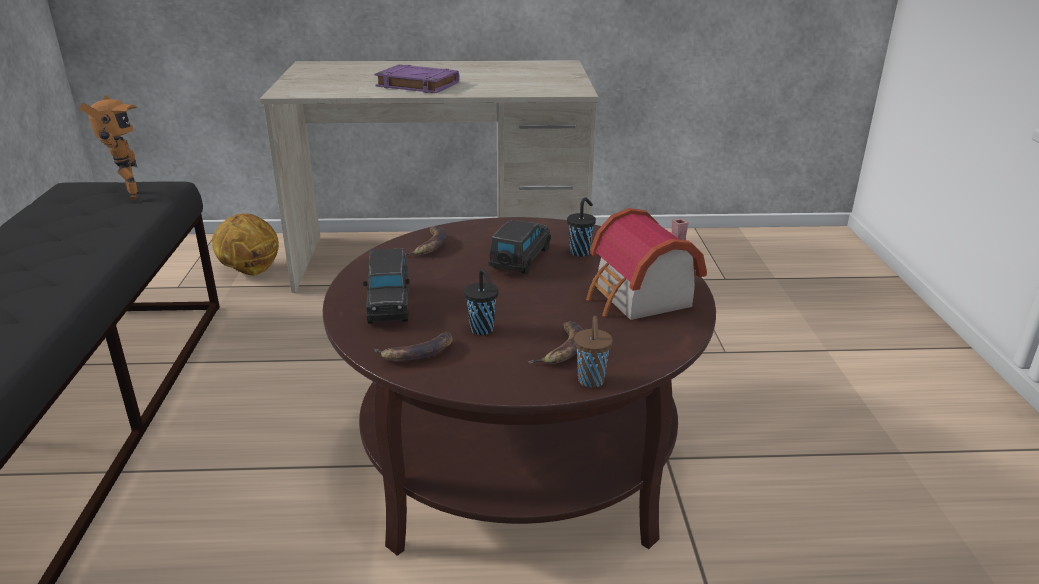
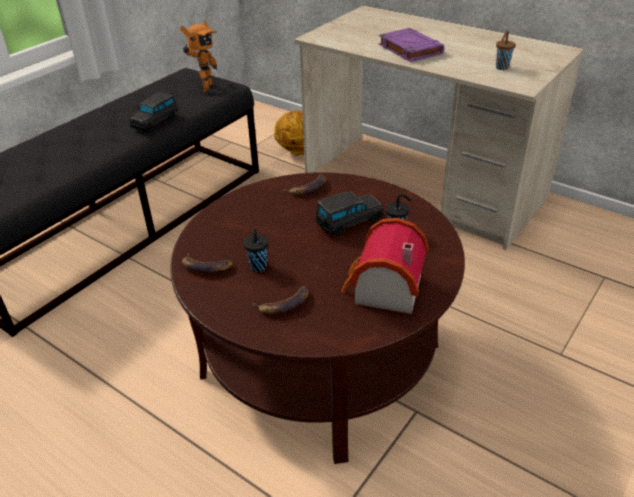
camera: 40 degrees right, 10 degrees up
black toy car [363,248,410,324] -> black toy car moved to [129,92,178,133]
brown cup [574,316,613,388] -> brown cup moved to [496,31,516,70]

